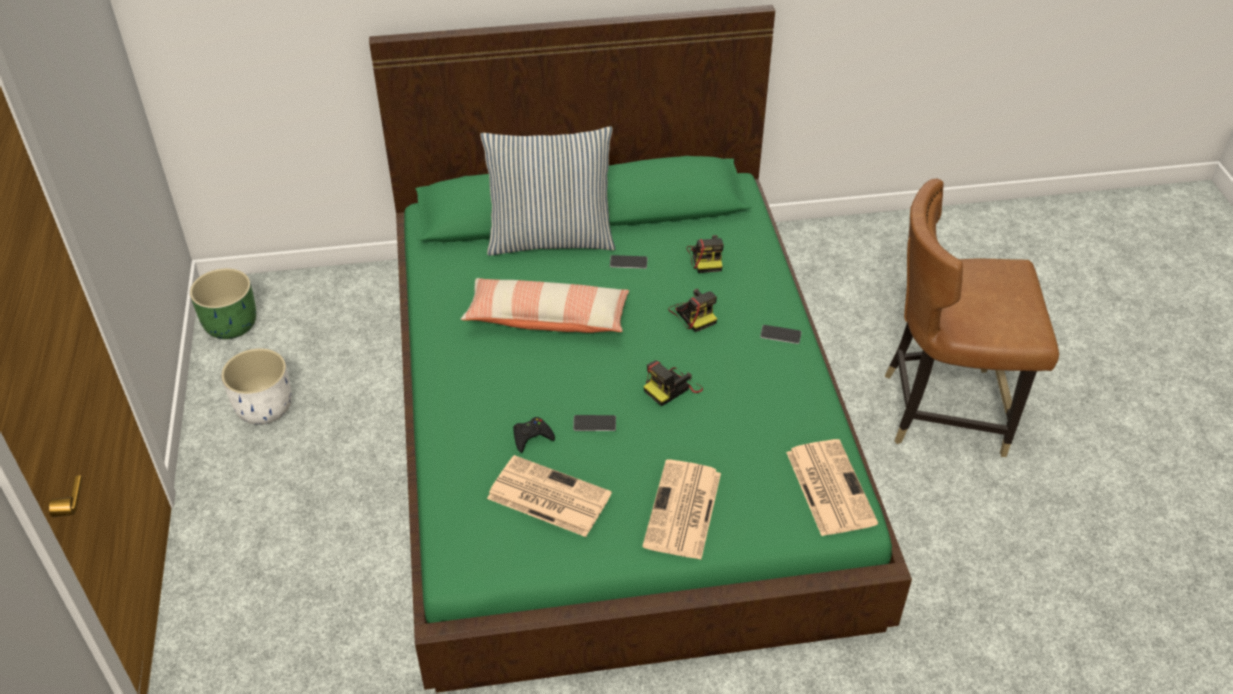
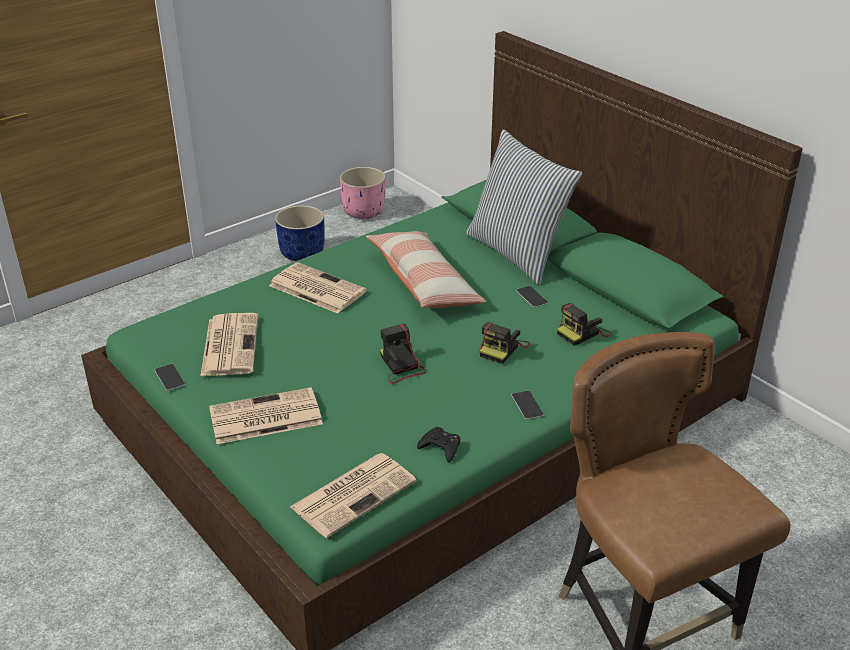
camera: 60 degrees right, 10 degrees down
green planter [190,268,256,339] -> pink planter [340,167,386,219]
white planter [221,348,291,425] -> blue planter [275,205,325,261]
black game controller [513,417,555,453] -> black game controller moved to [417,427,460,462]
phone [573,415,616,431] -> phone moved to [154,364,185,391]
camera [643,360,703,406] -> camera turned 45 degrees clockwise [380,323,426,384]
none -> newspaper [269,262,367,314]

